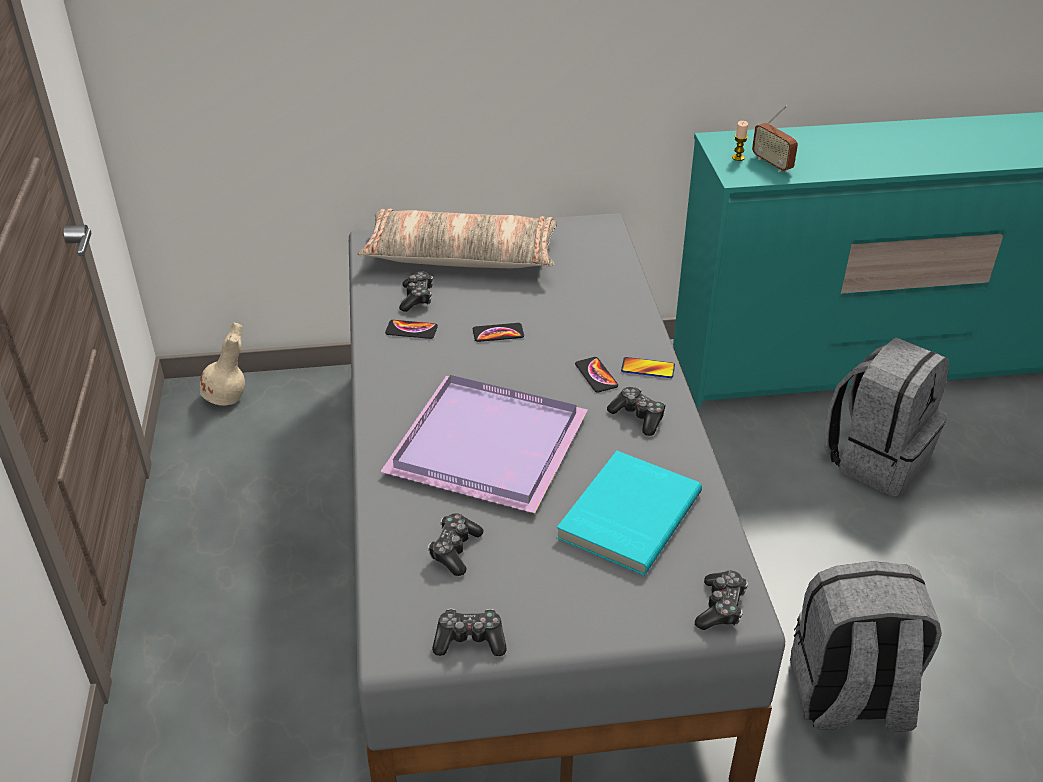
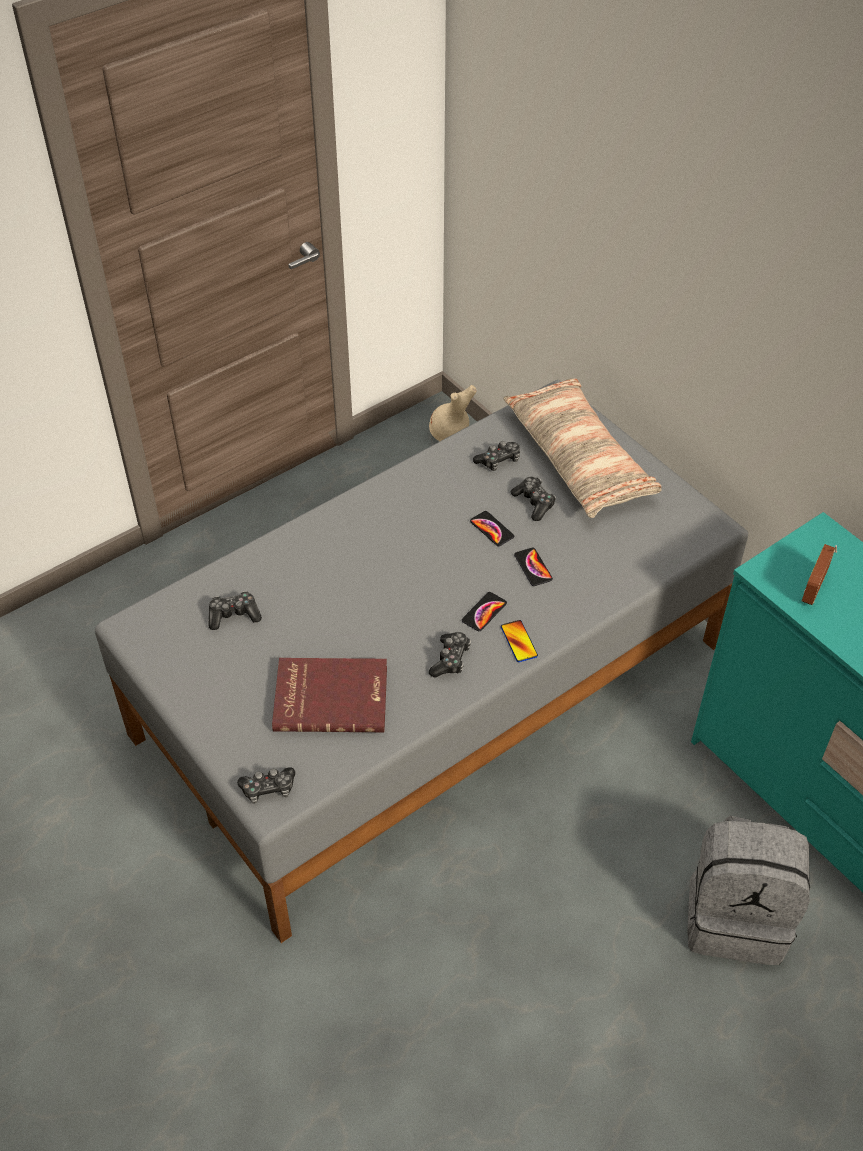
camera: 60 degrees right, 10 degrees up
purple tray [380,375,588,513] -> none
phone [385,320,438,339] -> phone moved to [514,548,553,586]
game controller [432,608,507,656] -> game controller moved to [511,477,556,521]
turquoise book [556,451,702,575] -> red book [272,658,387,732]
candle [732,121,748,161] -> none
grey backpack [790,561,942,732] -> none

